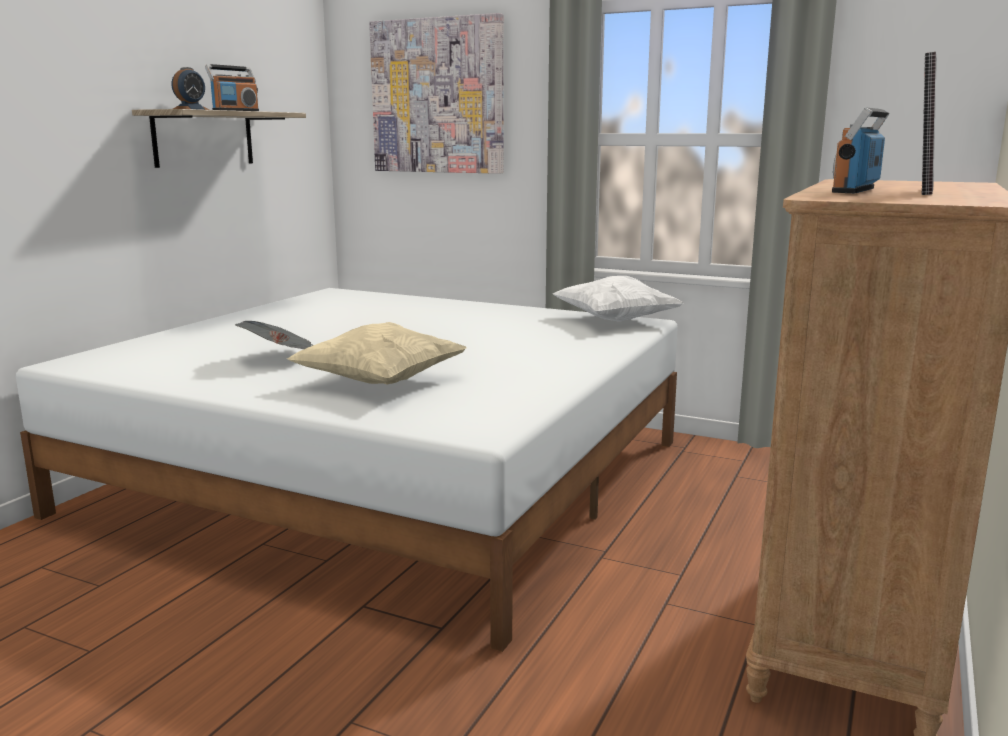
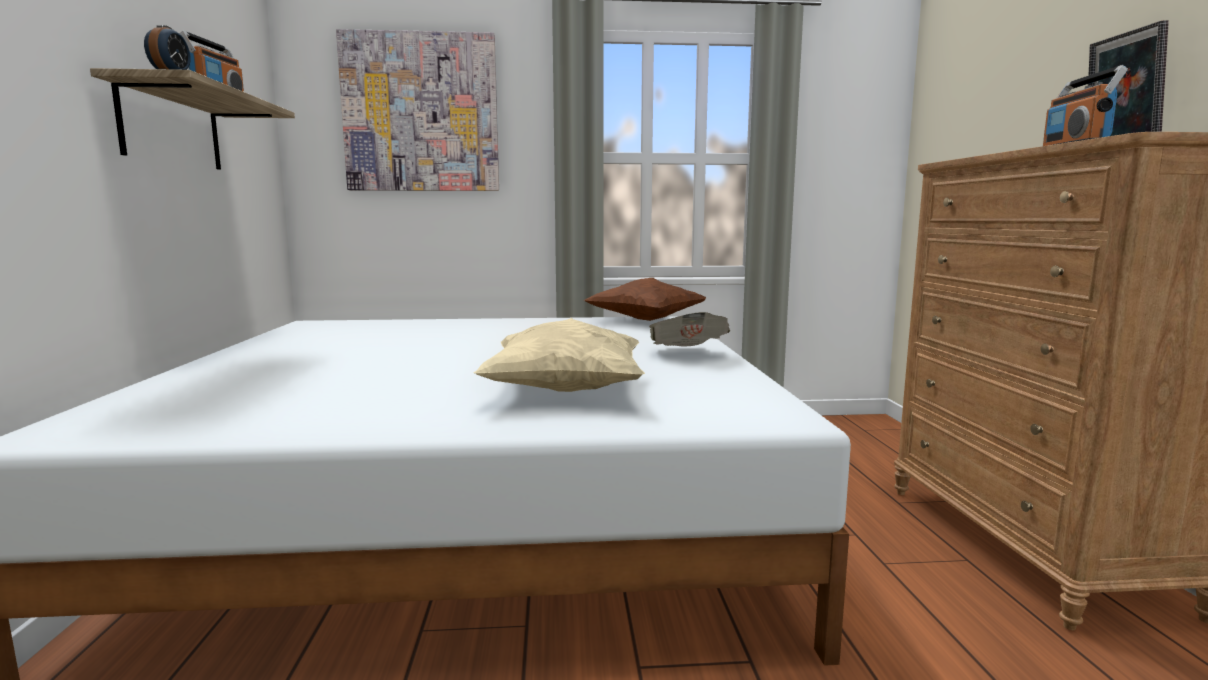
camera: 30 degrees left, 5 degrees down
newspaper [235,321,313,349] -> newspaper moved to [649,312,731,347]
white pillow [553,276,683,322] -> brown pillow [584,278,706,321]

